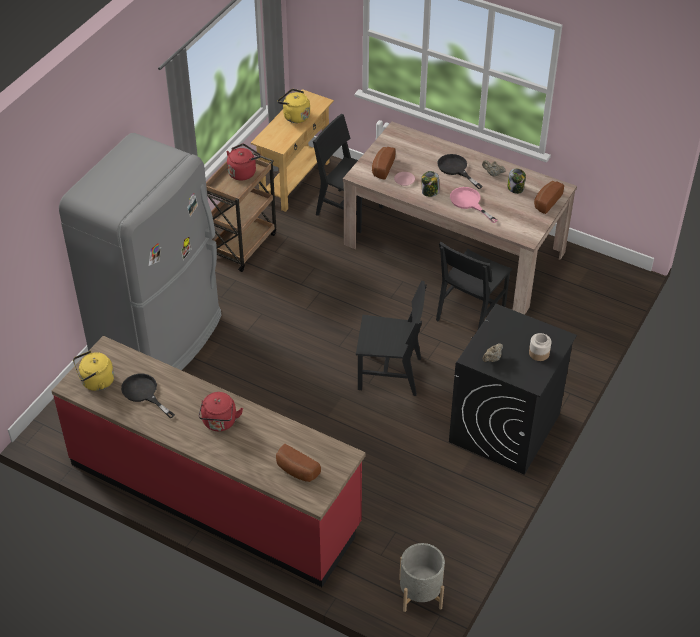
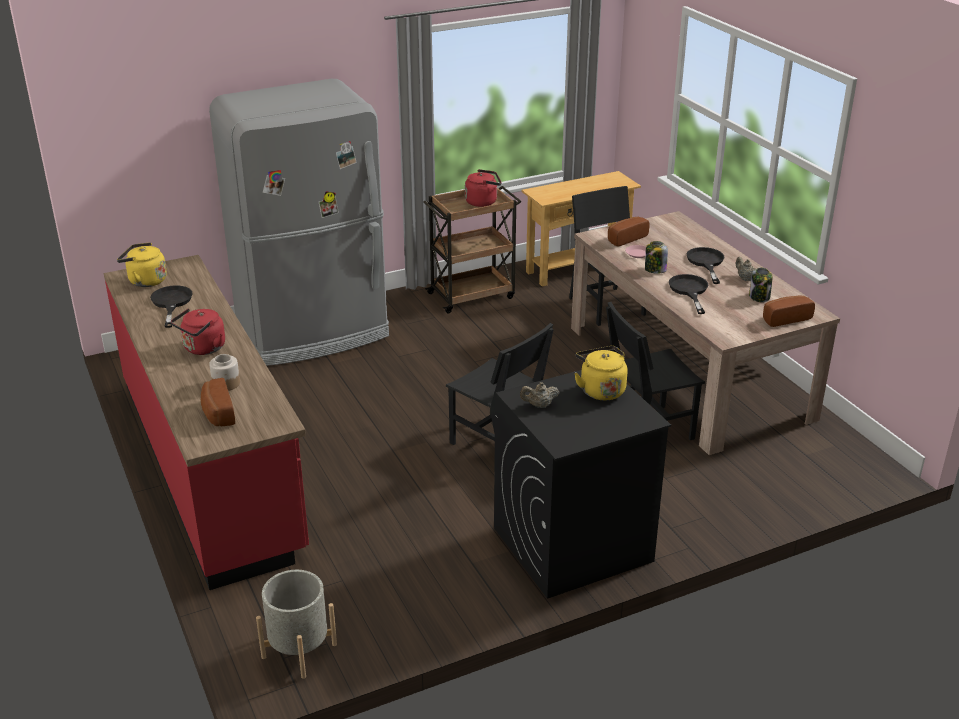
camera: 35 degrees right, 15 degrees down
yellow kettle [277,89,310,123] -> yellow kettle moved to [574,346,628,400]
pink frying pan [450,187,498,223] -> black frying pan [669,274,708,314]
jar [529,333,551,361] -> jar moved to [209,354,240,391]

